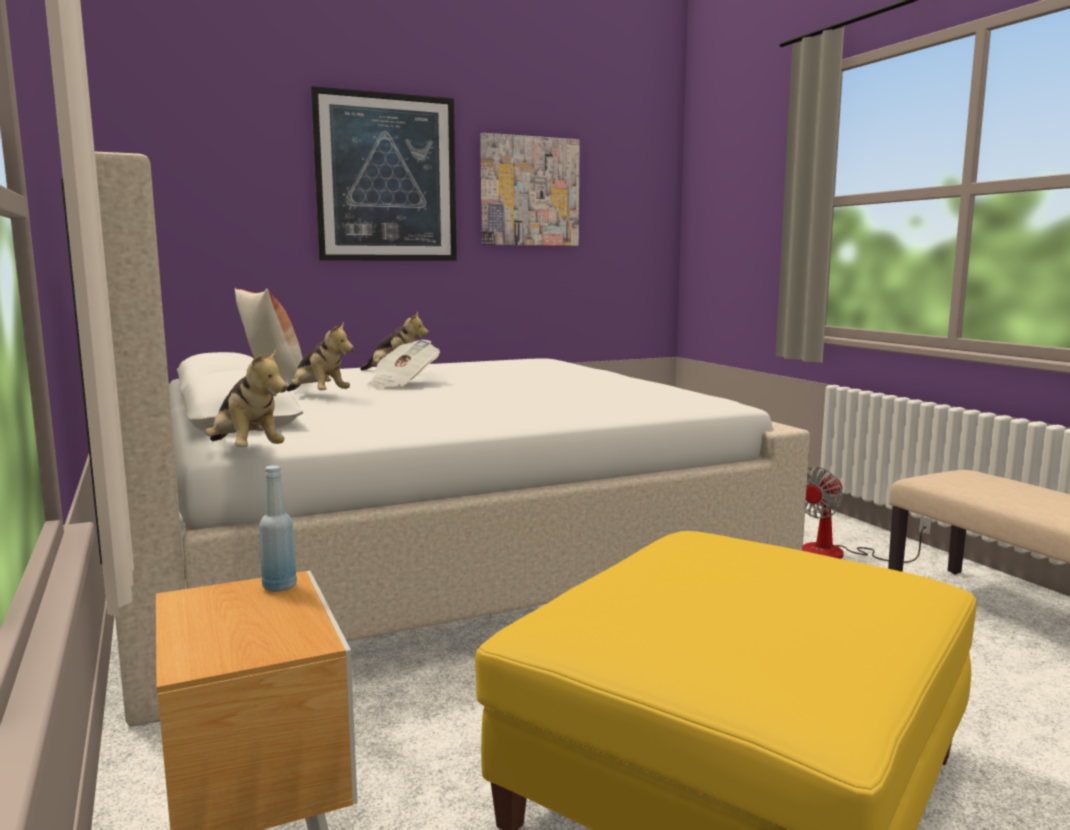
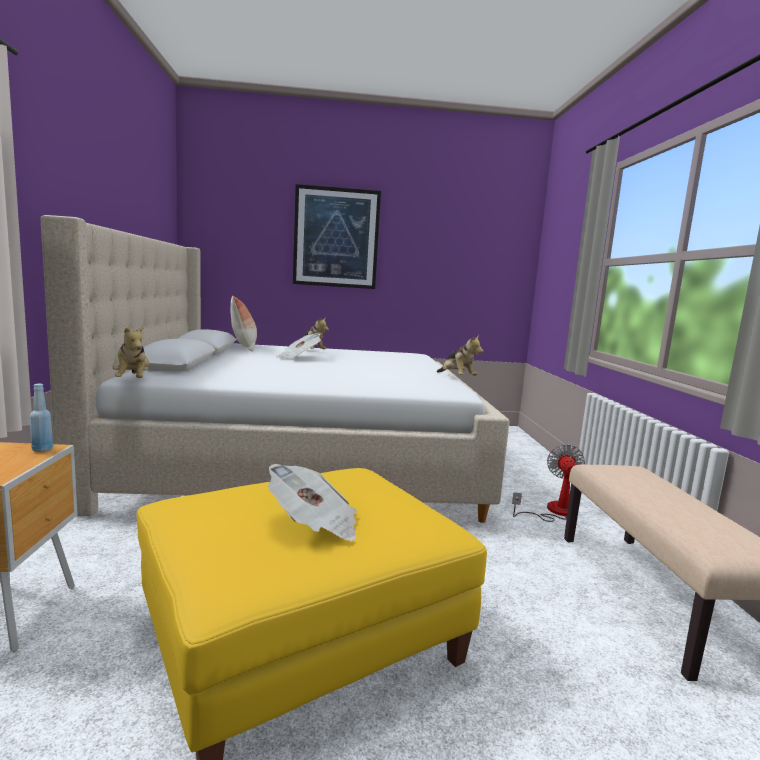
camera: 20 degrees right, 0 degrees up
plush toy [287,322,354,391] -> plush toy moved to [437,335,483,376]
picture [480,133,580,246] -> none
fan [803,467,932,563] -> fan turned 120 degrees clockwise [512,444,585,522]
none -> newspaper [268,464,357,541]

